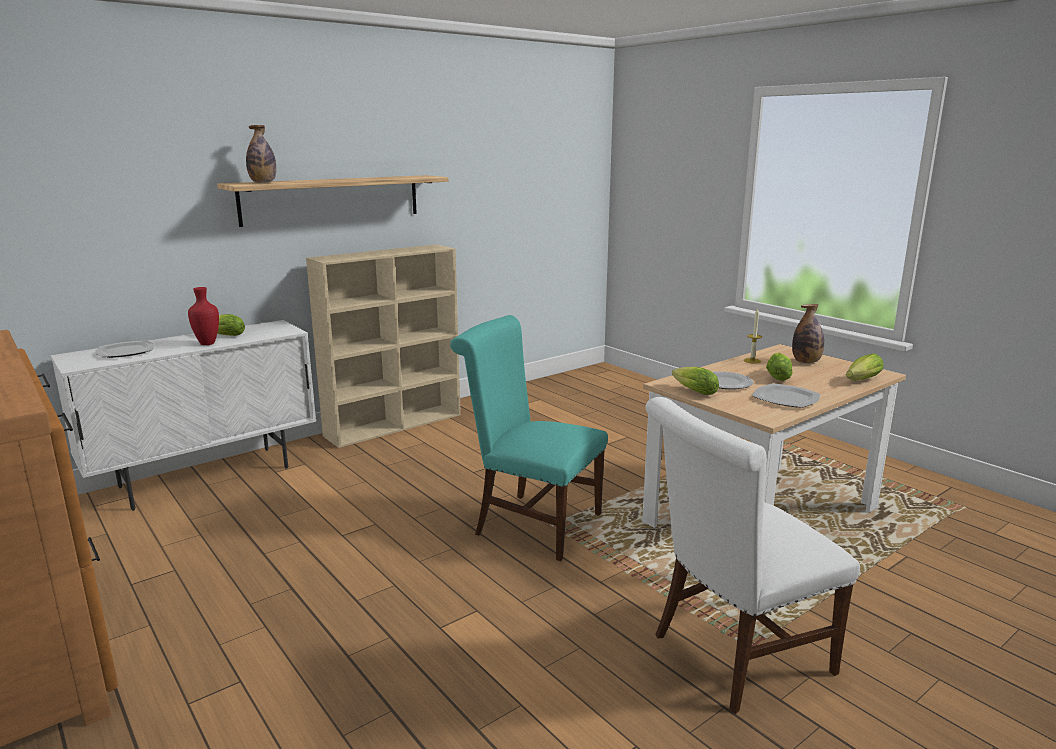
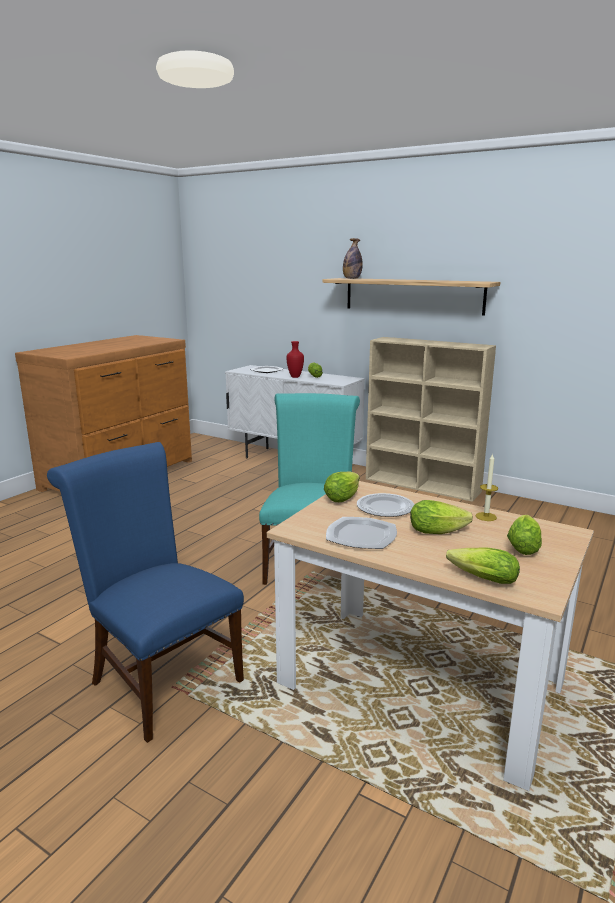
camera: 70 degrees right, 0 degrees up
white chair [646,397,860,714] -> blue chair [47,442,244,743]
bottle [792,304,824,363] -> lettuce [507,515,542,555]

